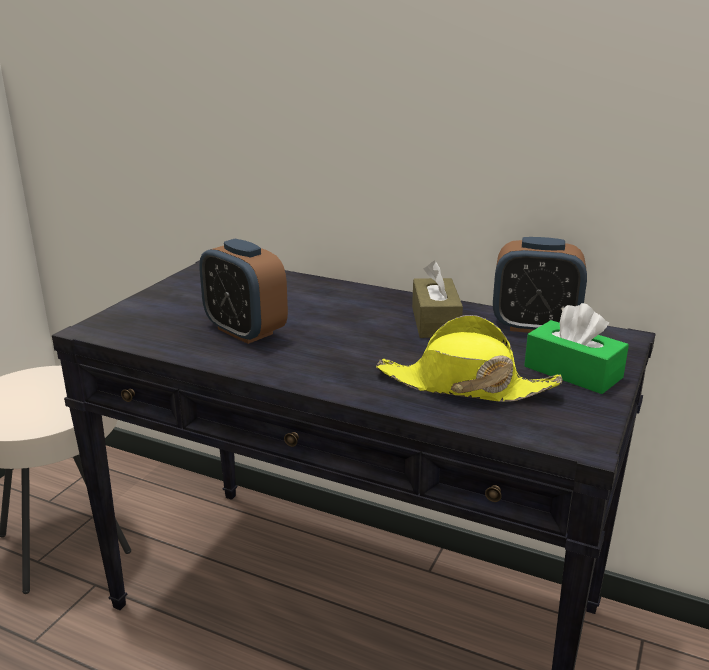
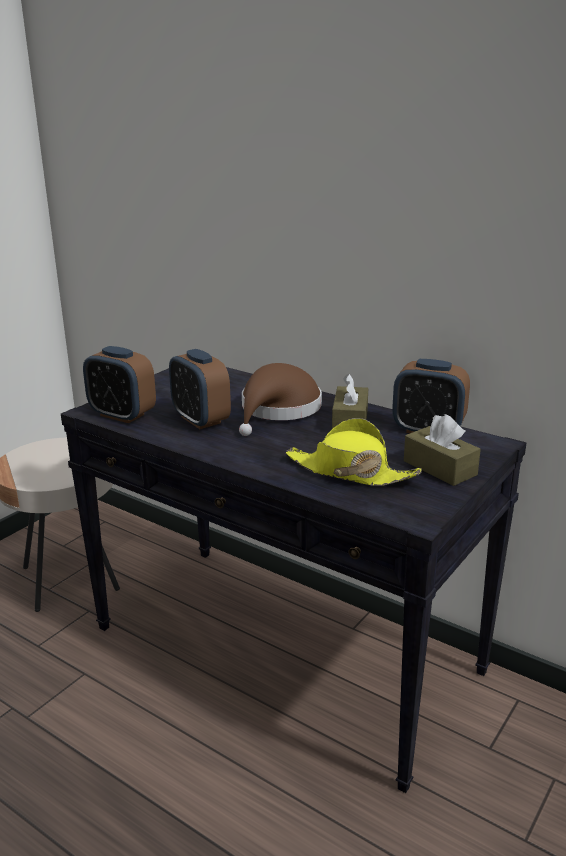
camera: 10 degrees right, 0 degrees up
green tissue box [524,303,629,394] -> brown tissue box [404,414,481,486]
none -> alarm clock [83,346,156,423]
none -> brown hat [239,363,322,436]

